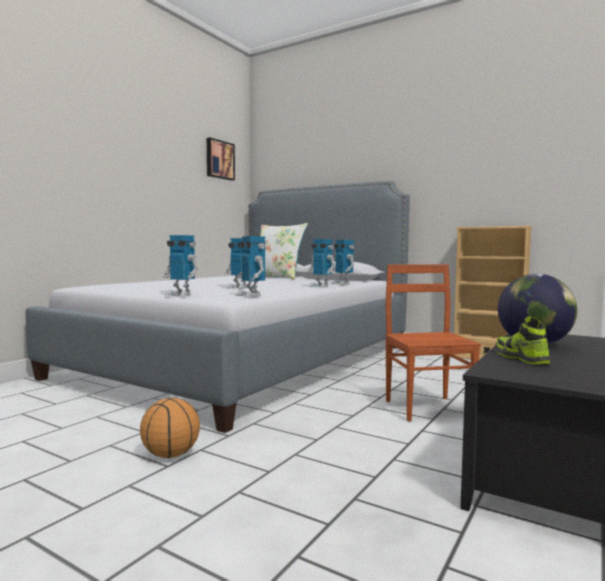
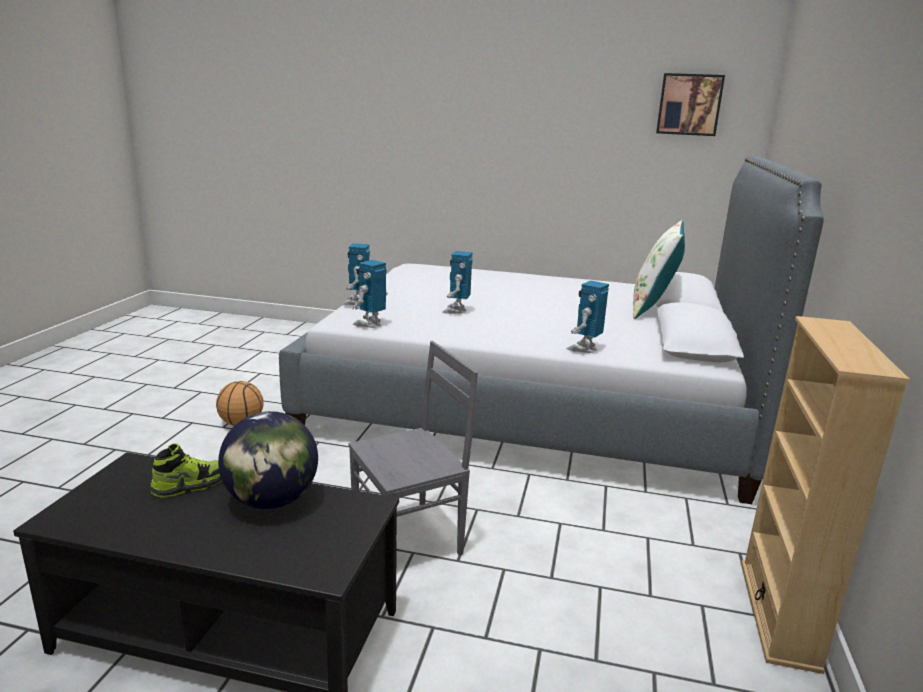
camera: 70 degrees right, 15 degrees up
toy robot [307,239,335,288] -> none
brown chair [385,264,481,422] -> grey chair [348,341,478,556]

